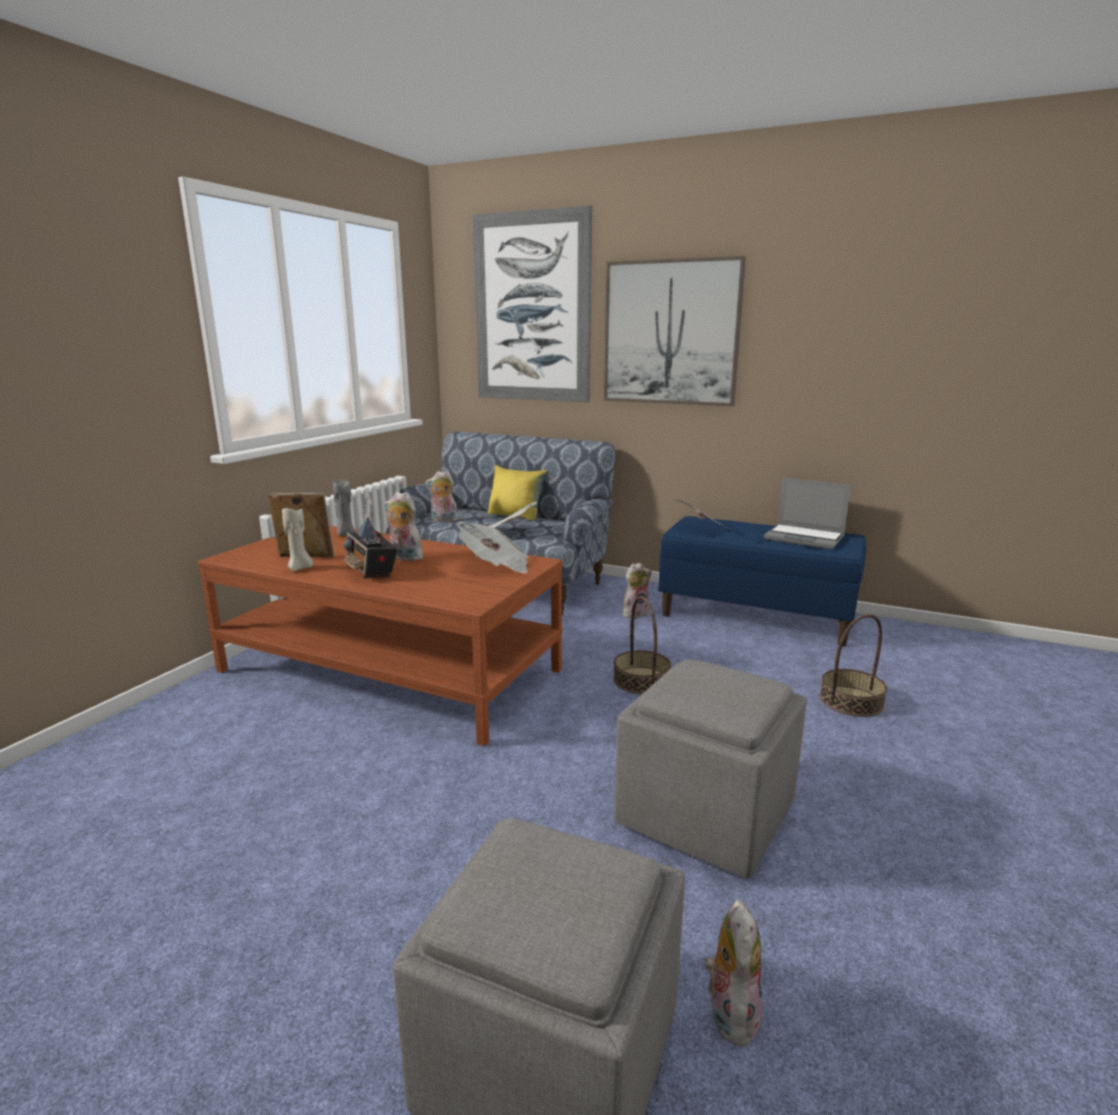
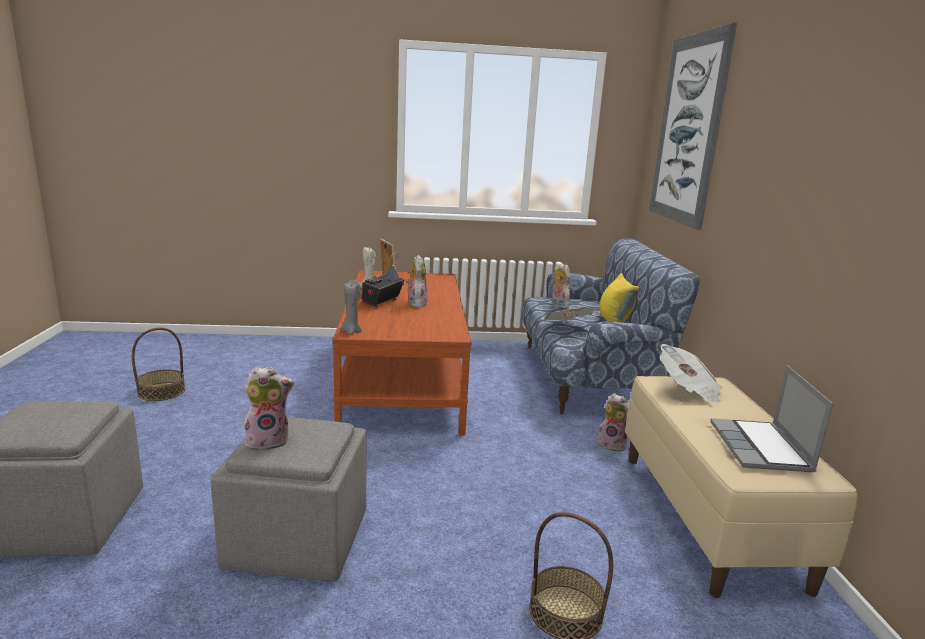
camera: 60 degrees right, 0 degrees up
grey candle [333,479,356,536] -> grey candle moved to [341,280,362,334]
newspaper [458,522,528,573] -> none
picture [604,256,746,406] -> none
basket [613,596,671,694] -> basket moved to [132,327,185,401]
blue bench [658,516,866,647] -> beige bench [625,376,858,598]
plush toy [705,900,762,1047] -> plush toy moved to [244,366,294,451]

